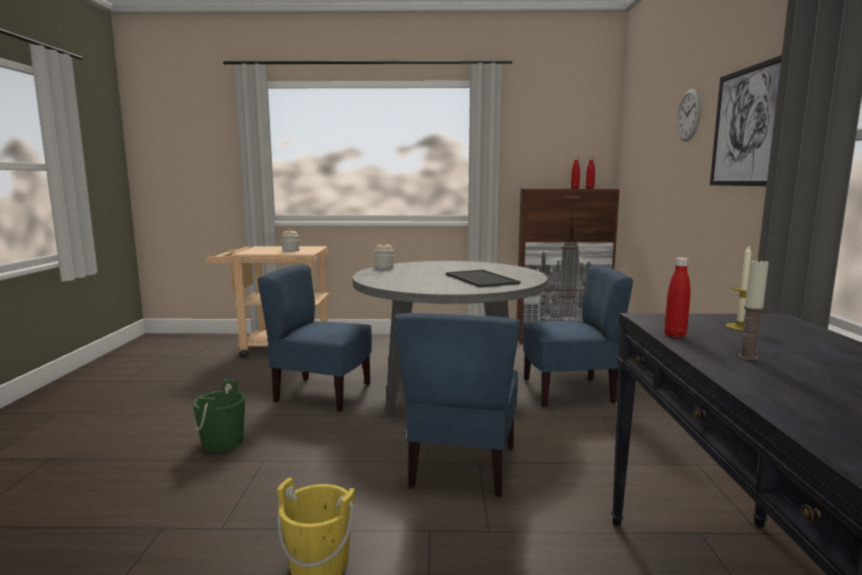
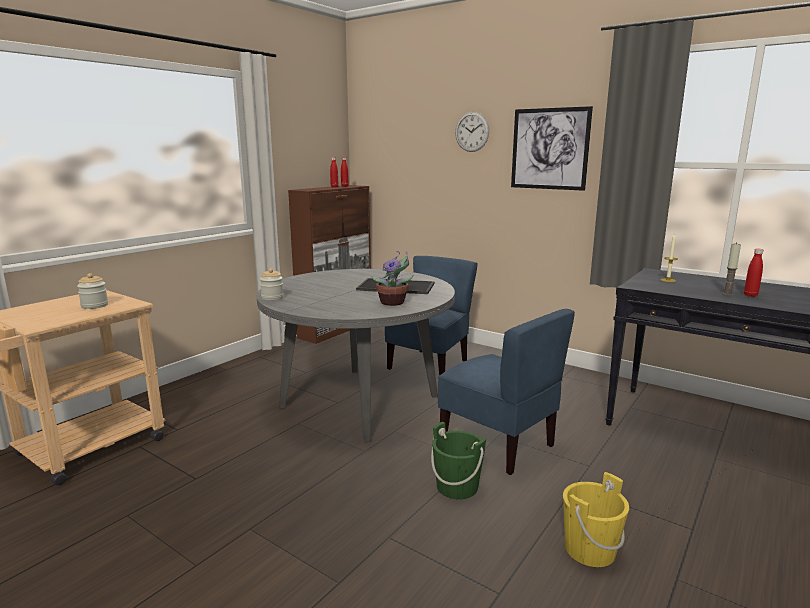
camera: 55 degrees left, 5 degrees up
green bucket [193,379,246,452] -> green bucket moved to [431,422,486,499]
blue chair [258,265,372,412] -> none
red bottle [664,257,690,338] -> red bottle moved to [744,249,763,297]
none -> potted plant [370,251,413,306]

